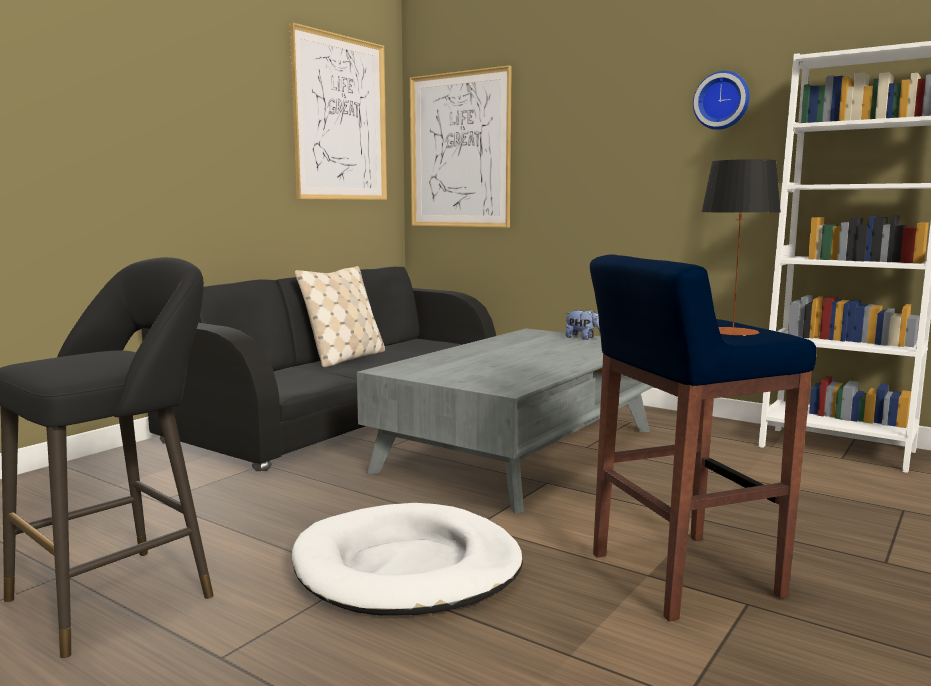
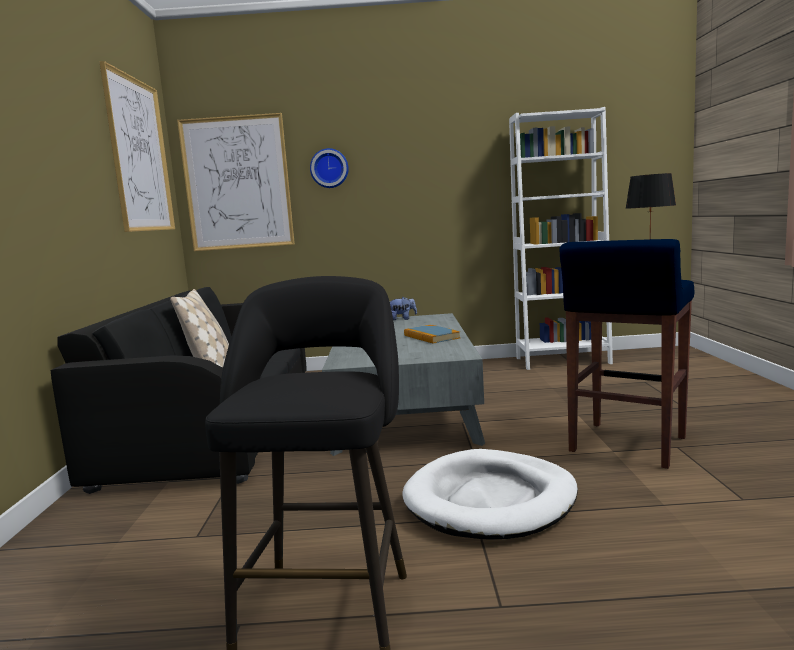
camera: 35 degrees left, 0 degrees up
wall clock [693,71,750,130] -> wall clock moved to [310,148,349,188]
none -> book [404,325,460,344]

